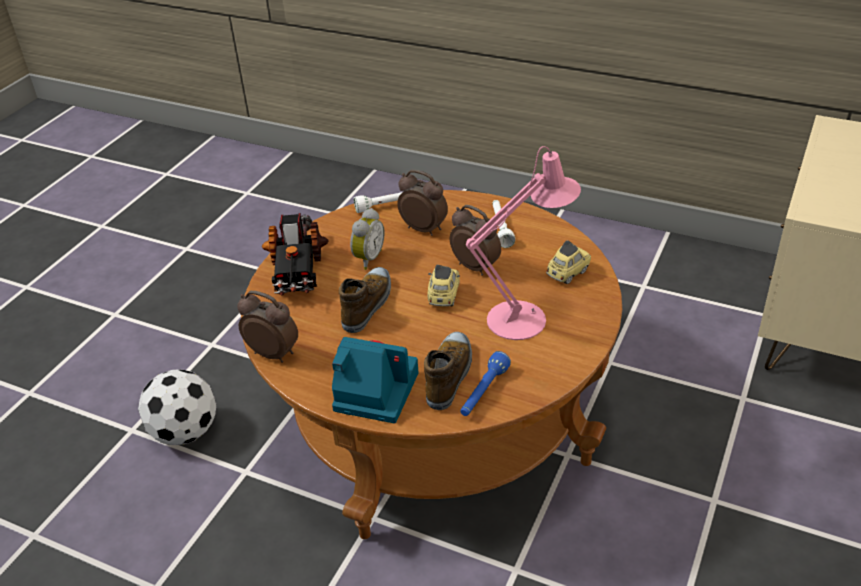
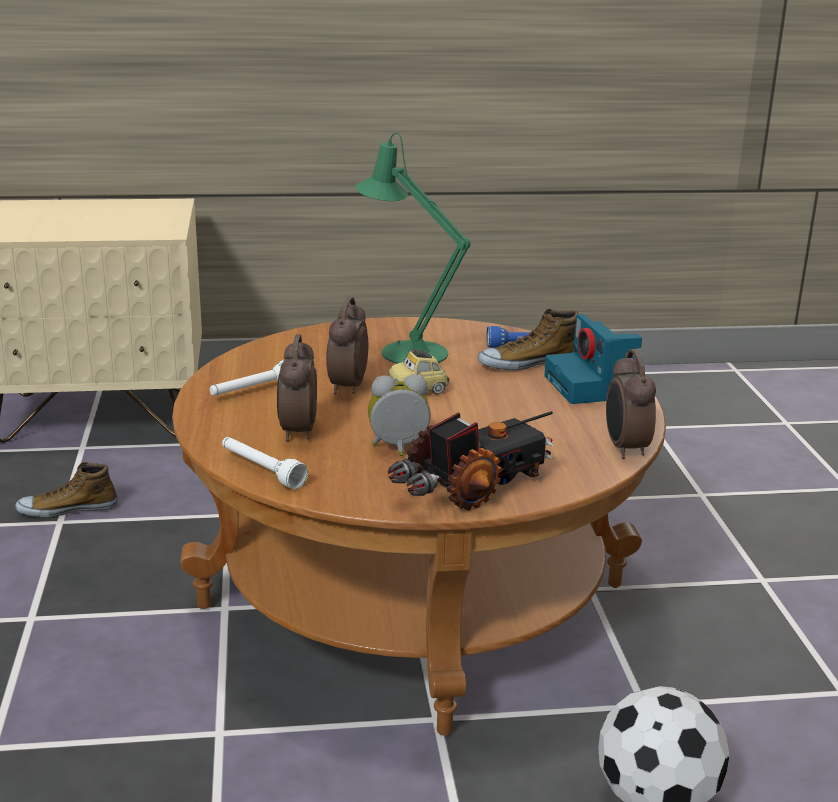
camera: 125 degrees left, 15 degrees down
shoe [339,267,391,333] -> shoe moved to [15,462,118,518]
pink table lamp [466,146,581,340] -> green table lamp [356,132,470,364]
toy car [546,240,591,284] -> none

